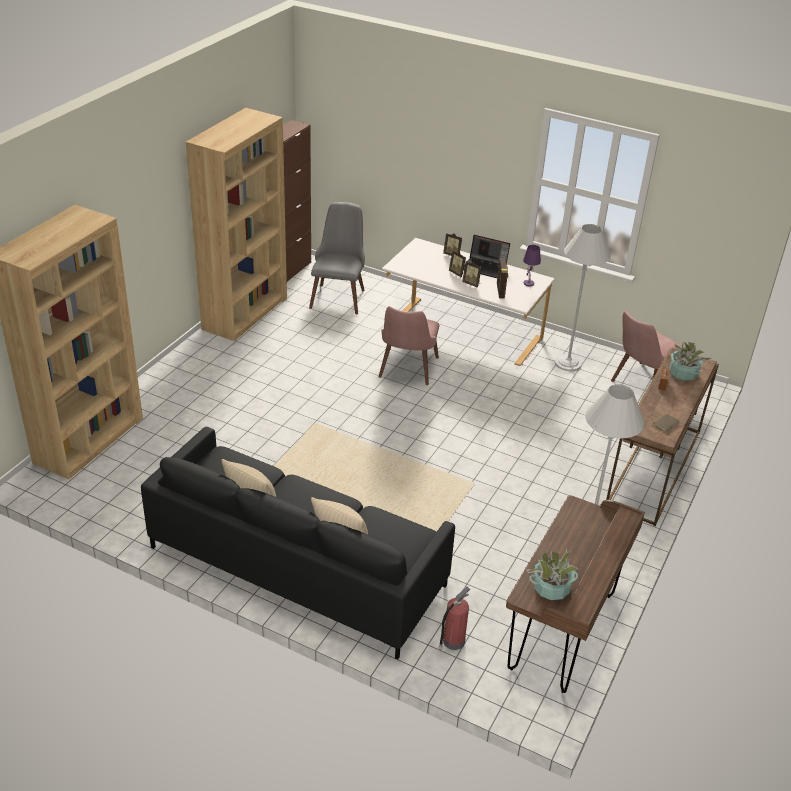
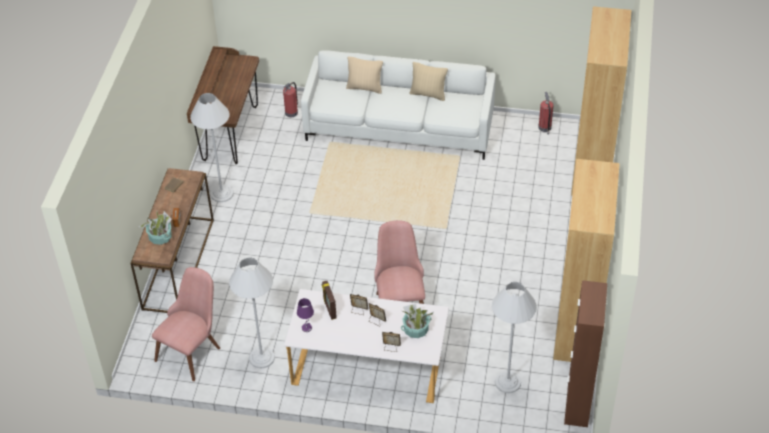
camera: 165 degrees right, 10 degrees up
black sofa [141,427,455,659] -> white sofa [301,50,496,160]
grey chair [309,202,365,314] -> white floor lamp [492,282,537,393]
laptop [464,235,510,278] -> none
potted plant [527,548,578,600] -> potted plant moved to [401,304,434,338]
none -> fire extinguisher [538,92,553,135]

